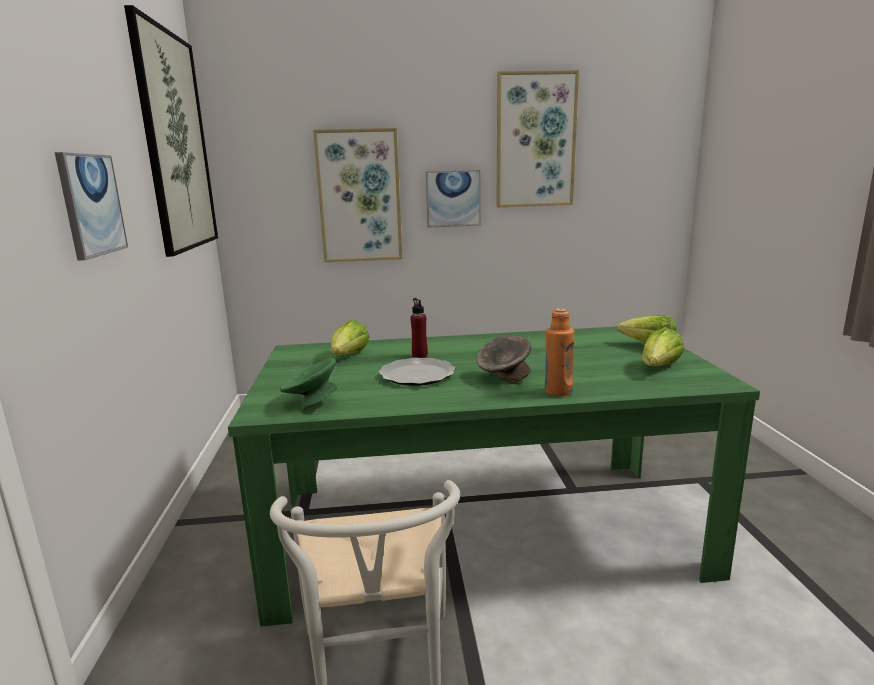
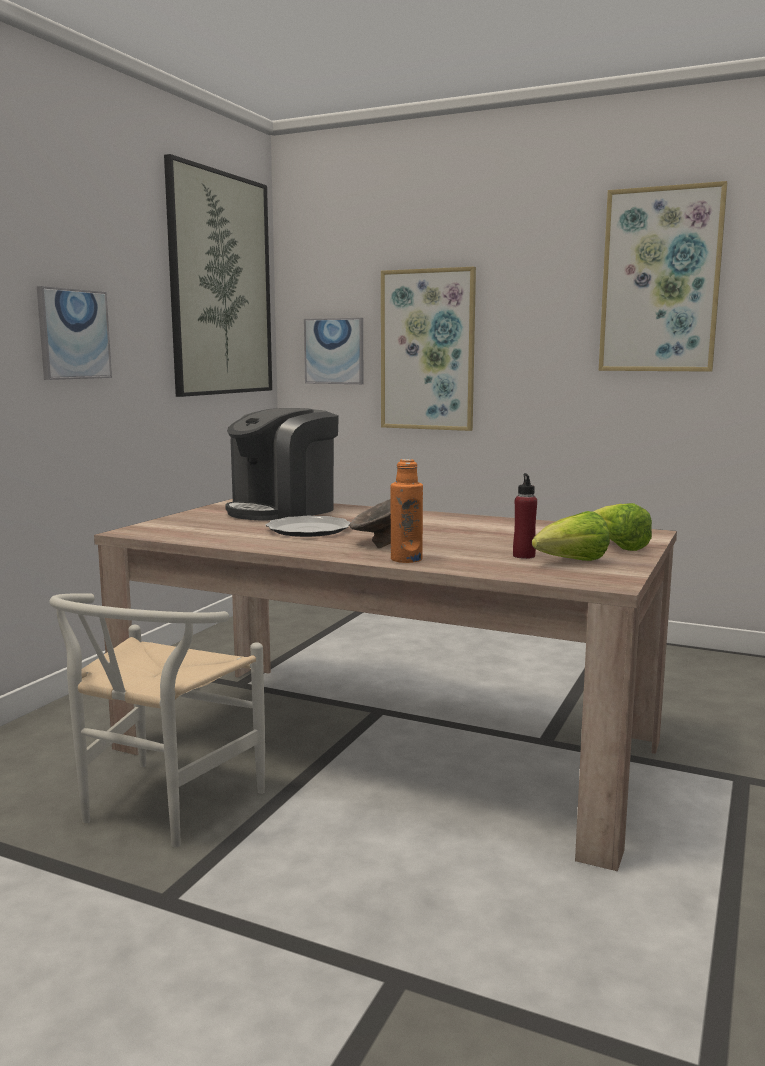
camera: 30 degrees right, 5 degrees down
green dining table [228,327,760,627] -> beige dining table [94,499,677,871]
green bowl [280,358,337,410] -> none
lettuce [331,320,369,355] -> coffee machine [225,408,339,520]
red bottle [410,298,428,358] -> red bottle moved to [513,473,537,559]
picture [426,170,481,228] -> picture moved to [304,318,363,384]

